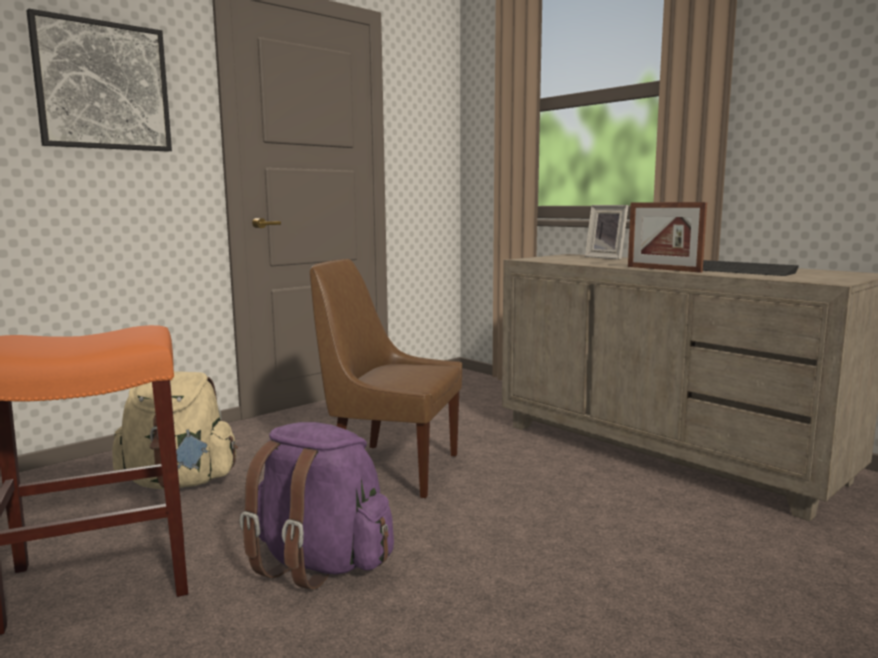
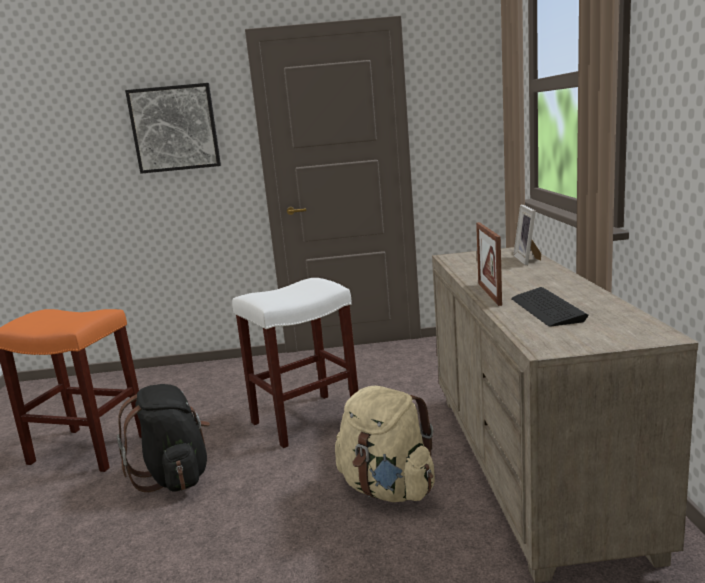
camera: 40 degrees right, 5 degrees up
beige backpack [112,371,238,489] -> beige backpack moved to [335,386,435,502]
purple backpack [240,422,394,590] -> black backpack [117,384,210,492]
brown chair [310,259,462,498] -> white stool [232,278,358,448]

